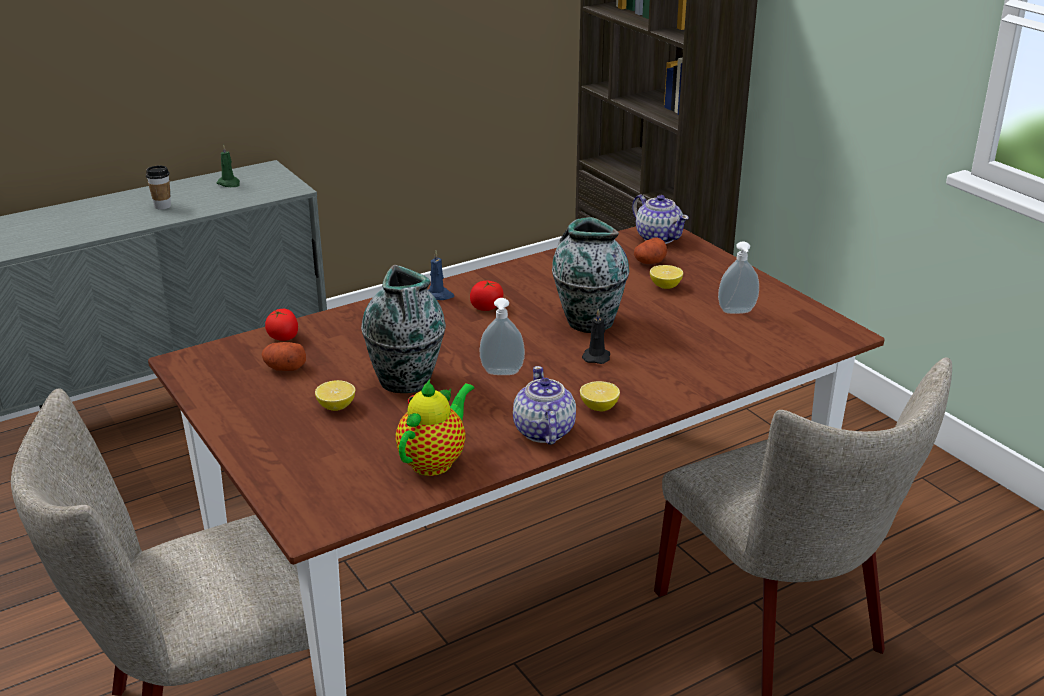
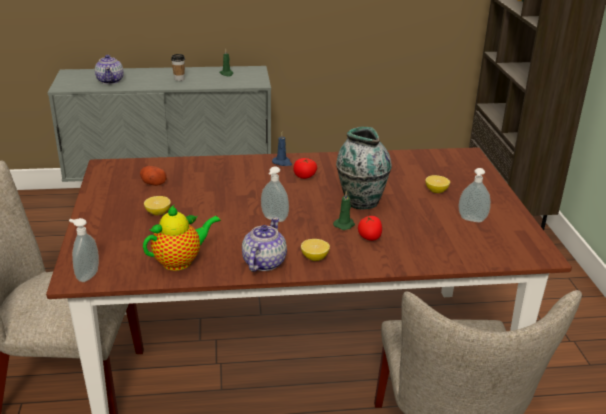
camera: 25 degrees right, 0 degrees up
tomato [265,309,298,341] -> tomato moved to [358,216,382,241]
vase [361,265,446,393] -> none
black candle [582,309,610,364] -> green candle [333,190,355,230]
teapot [632,195,689,244] -> teapot moved to [95,55,124,84]
potato [634,237,667,264] -> none
none -> soap dispenser [69,218,99,282]

